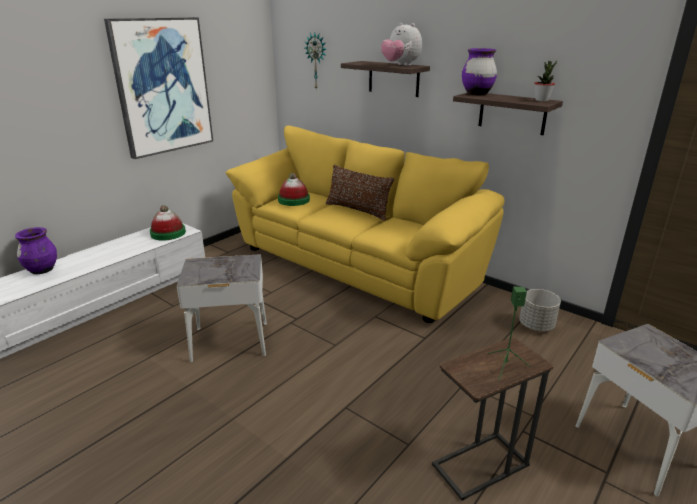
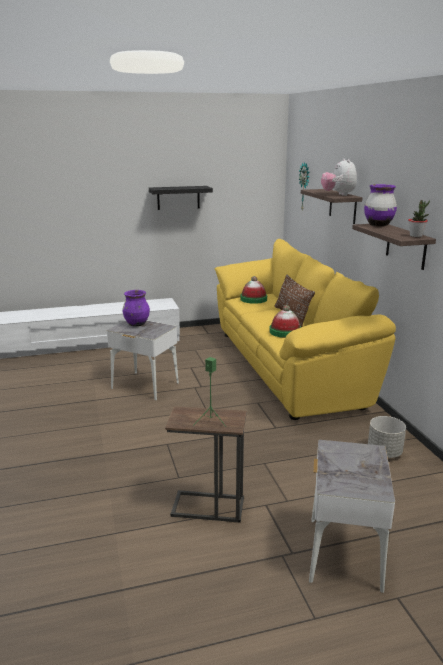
camera: 35 degrees right, 5 degrees down
purple vase [15,227,57,274] -> purple vase moved to [122,290,150,327]
picture [104,17,213,159] -> black shelf [149,186,213,210]
hat [150,205,186,240] -> hat moved to [269,305,301,338]

